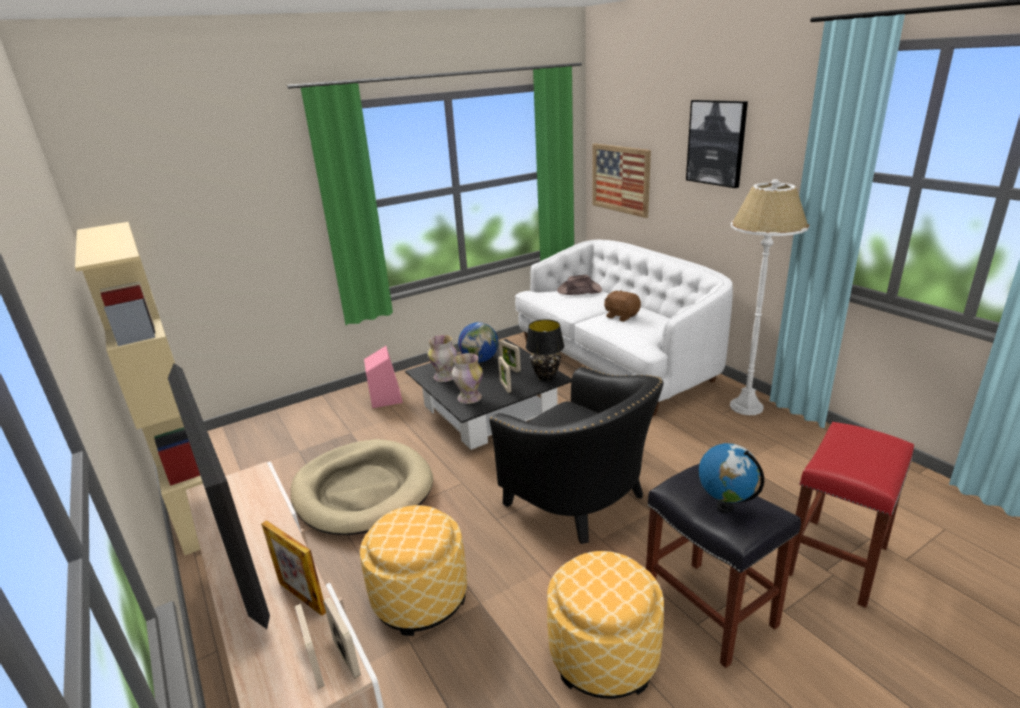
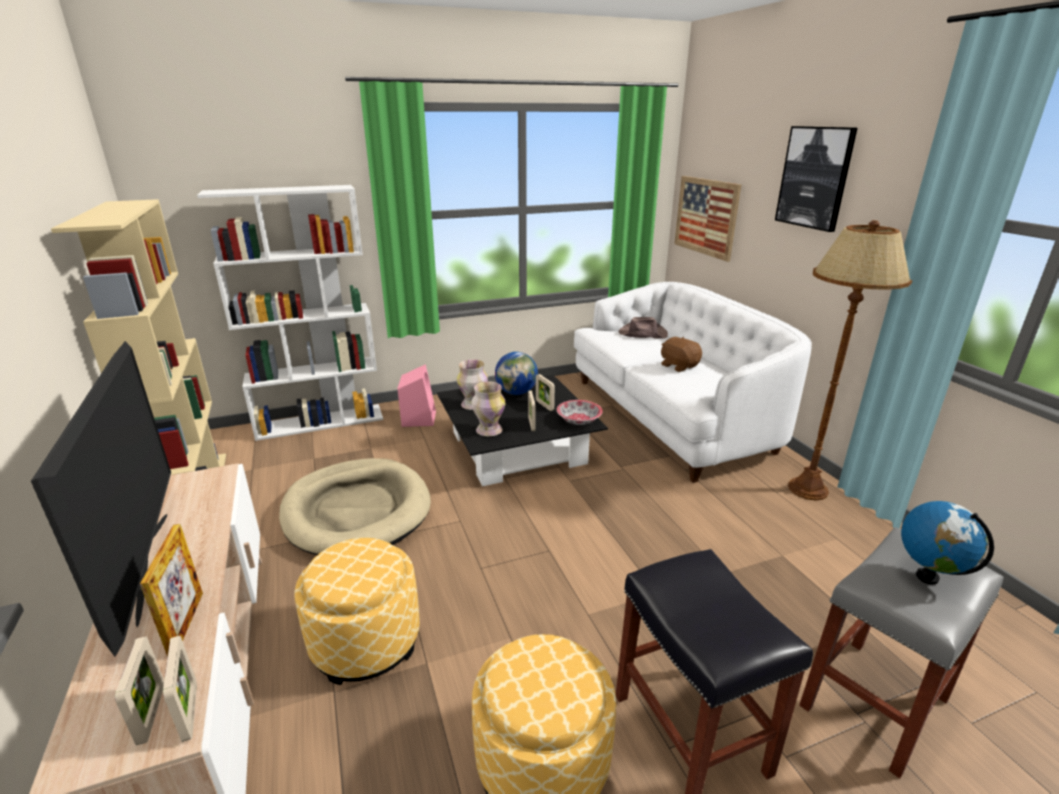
camera: 10 degrees right, 0 degrees up
picture frame [261,520,326,616] -> picture frame turned 150 degrees counterclockwise [140,524,203,657]
black armchair [489,366,664,544] -> none
black table lamp [526,319,564,381] -> bowl [557,400,603,425]
globe [699,443,764,513] -> globe moved to [901,501,994,585]
white floor lamp [730,179,809,415] -> brown floor lamp [788,220,912,501]
red stool [789,422,914,608] -> grey stool [799,527,1004,779]
none -> white bookcase [197,185,383,441]

